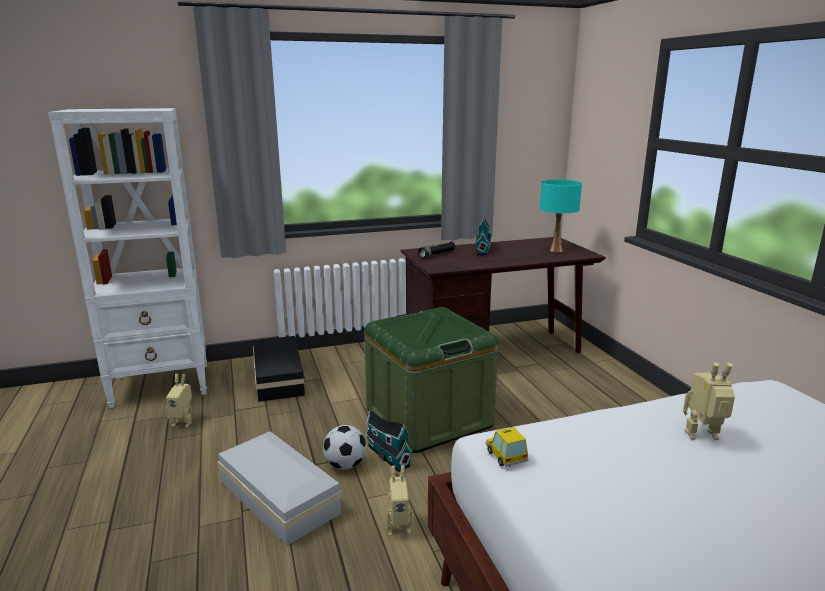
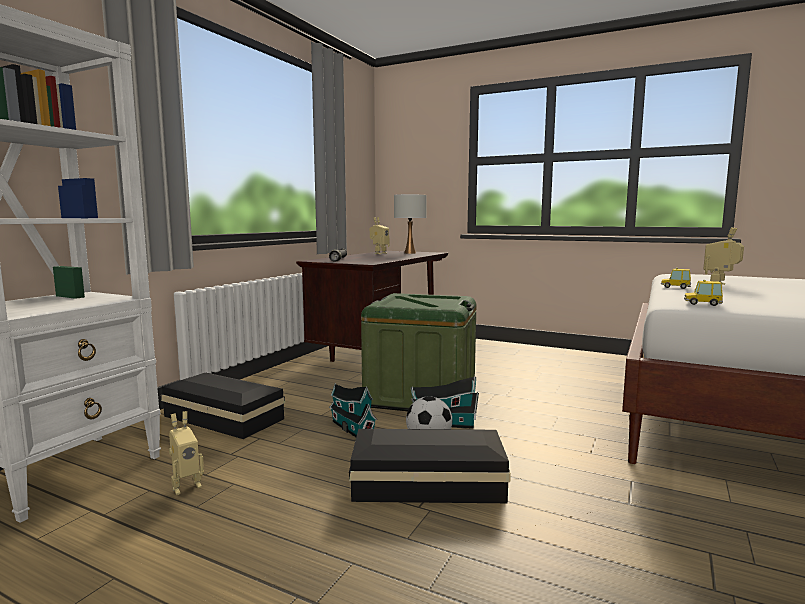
camera: 45 degrees left, 10 degrees down
white storage box [217,431,342,545] -> black storage box [349,429,511,503]
toy robot [387,465,413,536] -> toy robot moved to [370,217,390,254]
toy house [475,218,492,256] -> toy house moved to [329,383,377,437]
turquoise table lamp [540,179,582,252] -> white table lamp [394,194,427,254]
none -> toy car [661,268,691,289]

